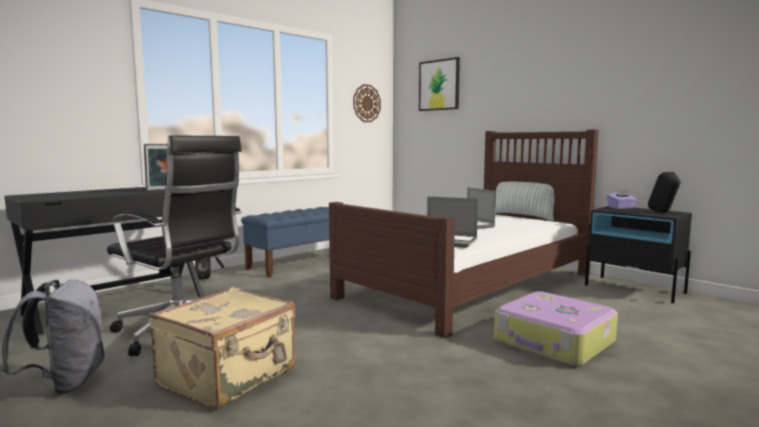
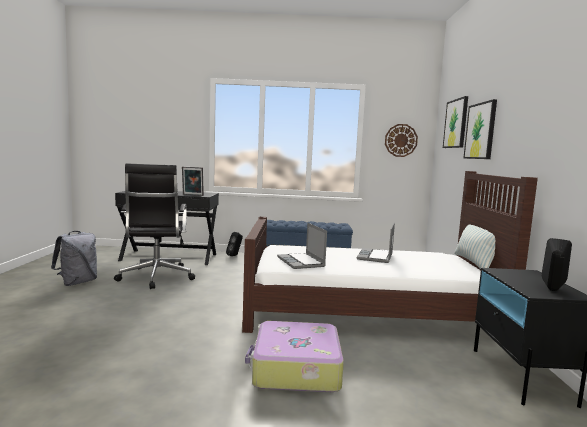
camera: 45 degrees right, 0 degrees up
beige suitcase [148,287,295,410] -> none
purple tissue box [607,189,637,209] -> none
none -> picture [463,99,497,159]

